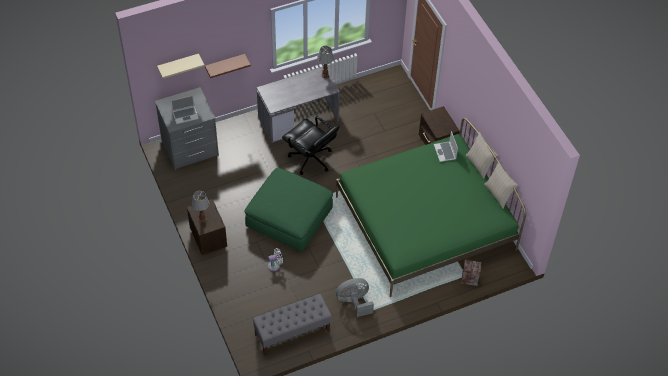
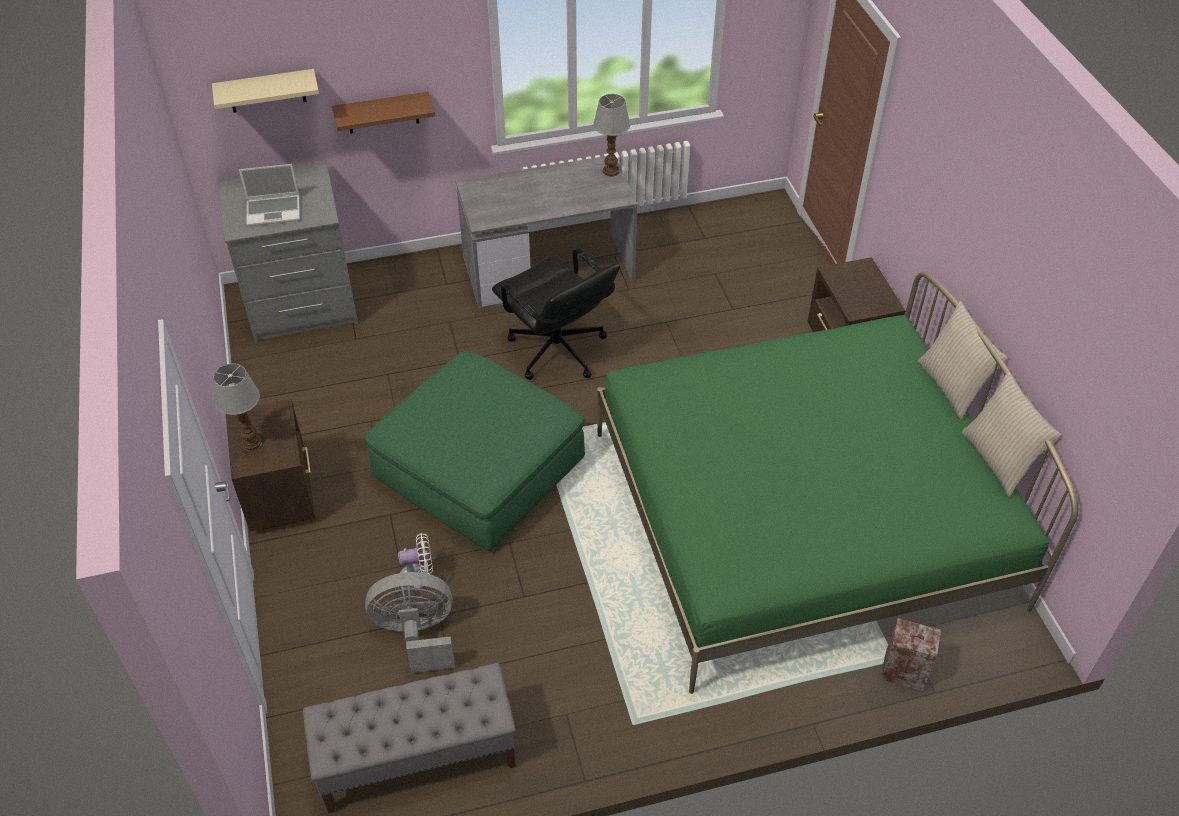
camera: 10 degrees right, 5 degrees down
grey fan [336,278,374,317] -> grey fan moved to [365,572,455,673]
laptop [434,131,458,162] -> none

